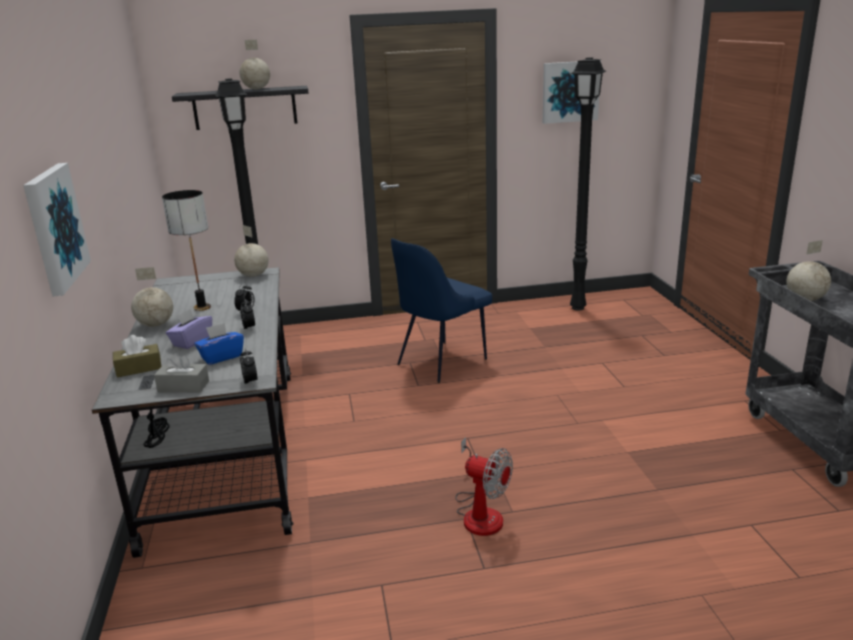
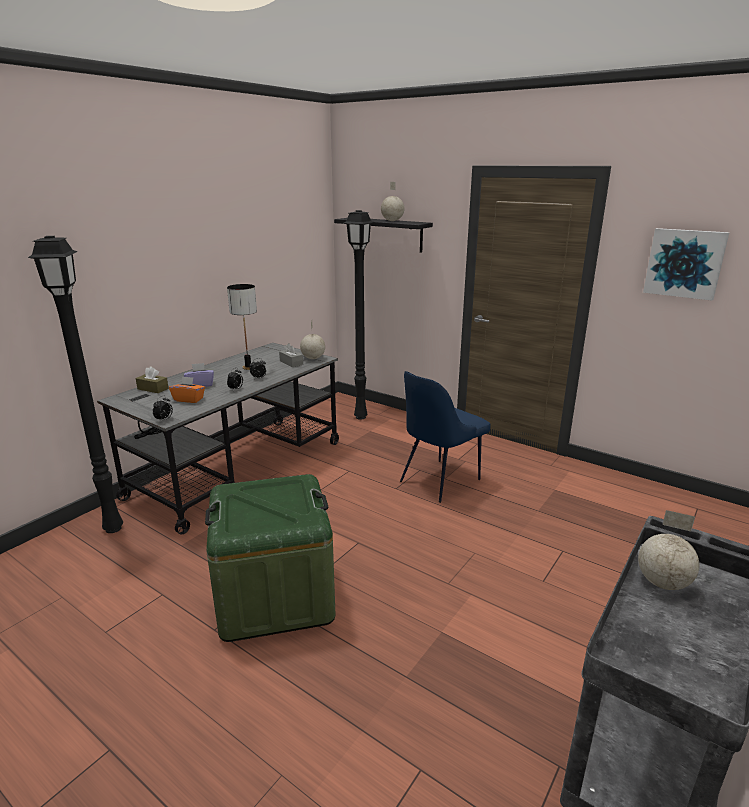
camera: 45 degrees right, 0 degrees up
picture [23,163,91,296] -> none
globe [131,267,173,327] -> none
grey tissue box [154,353,209,392] -> grey tissue box moved to [279,343,303,367]
blue tissue box [195,323,244,365] -> orange tissue box [169,376,205,403]
blue chair [391,238,492,383] -> blue chair turned 45 degrees counterclockwise [400,371,490,503]
fan [456,437,513,536] -> green storage box [205,474,336,642]
black floor lamp [570,58,606,310] -> black floor lamp moved to [28,236,123,533]

